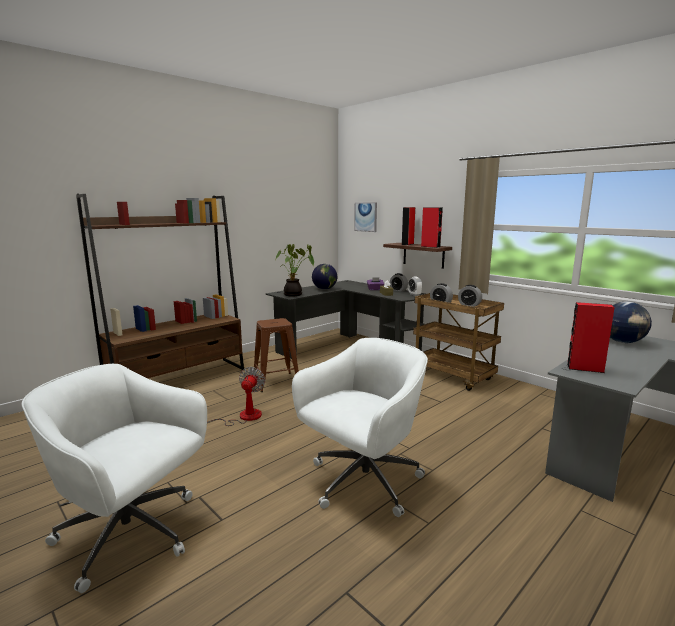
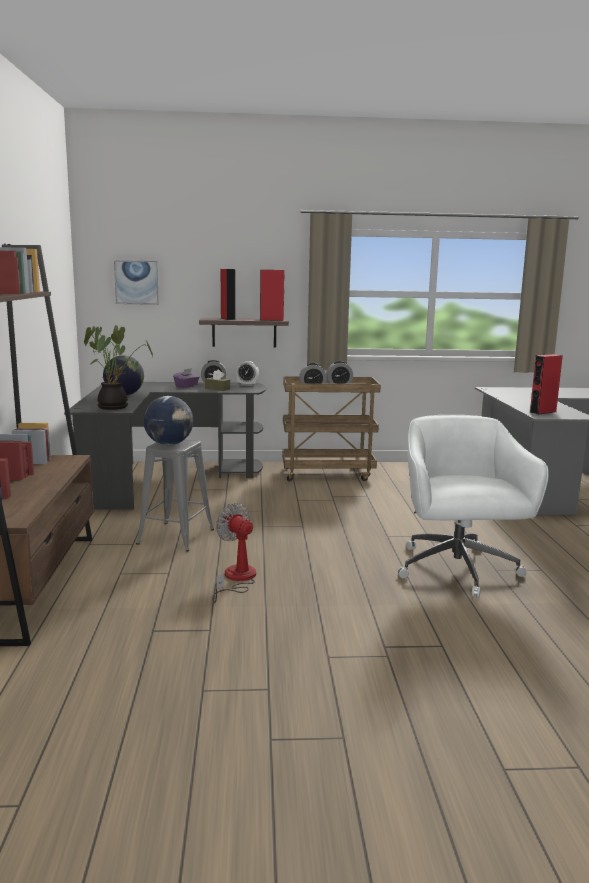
camera: 50 degrees left, 0 degrees up
white office chair [22,364,207,593] -> none
brown stool [254,318,299,392] -> grey stool [136,440,214,552]
globe [610,301,652,343] -> globe moved to [143,396,193,445]

